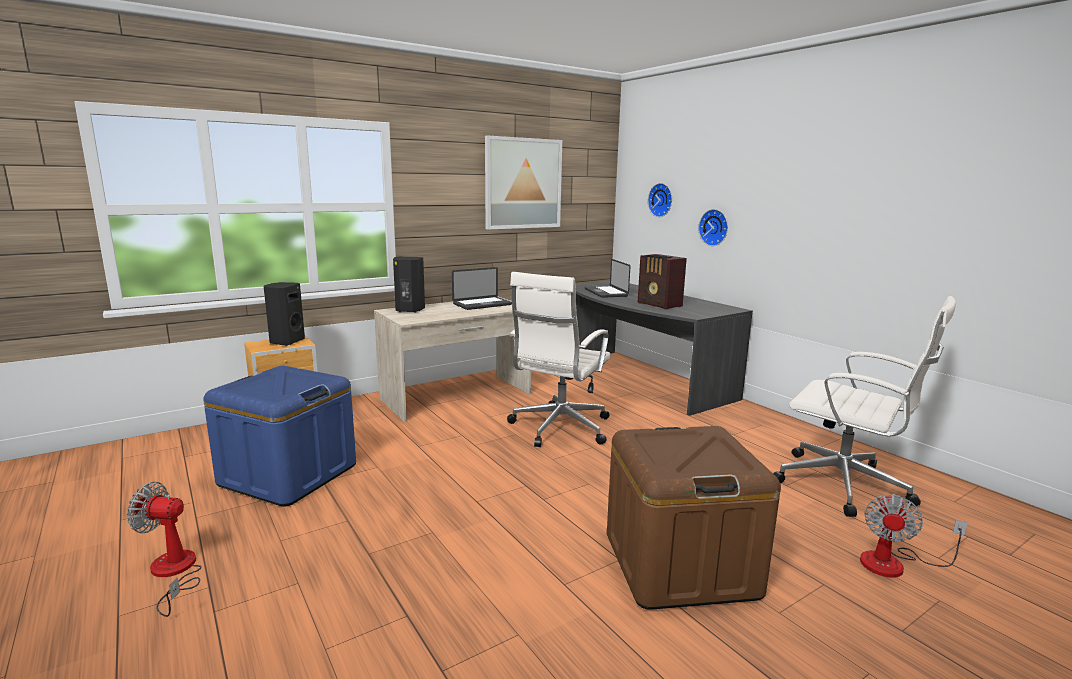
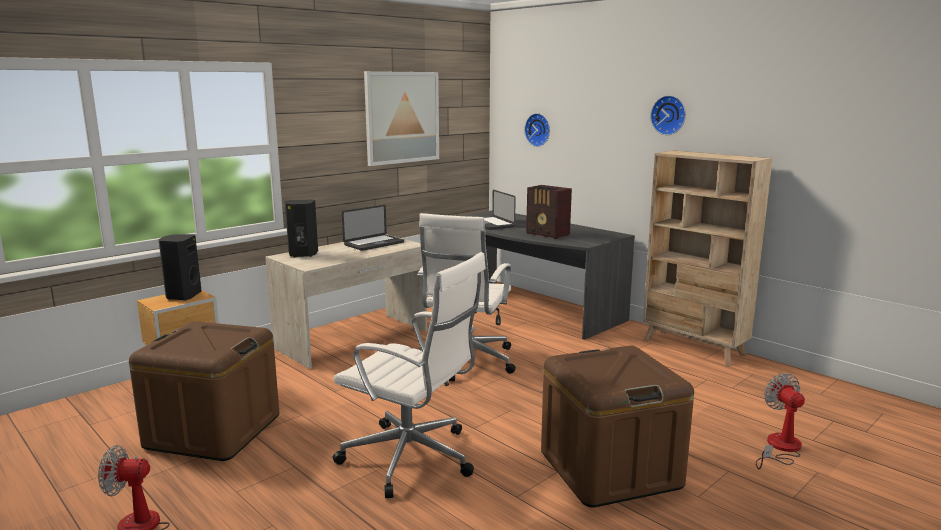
camera: 10 degrees left, 0 degrees up
blue storage box [203,366,356,507] -> brown storage box [129,321,279,461]
wall clock [698,209,728,246] -> wall clock moved to [650,95,686,135]
white office chair [773,296,956,517] -> white office chair moved to [332,252,486,498]
fan [860,494,968,578] -> fan turned 150 degrees clockwise [756,373,805,469]
none -> beige bookcase [643,151,773,366]

